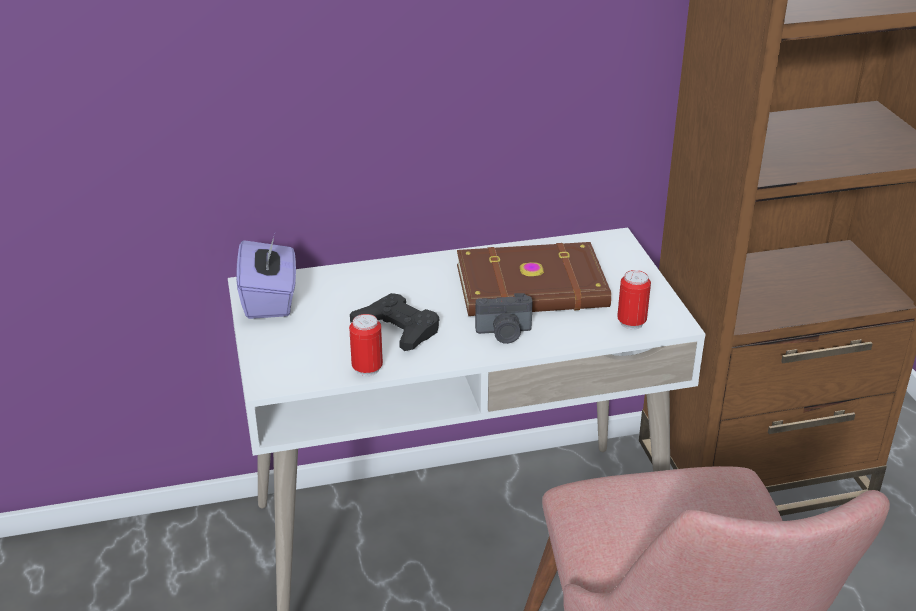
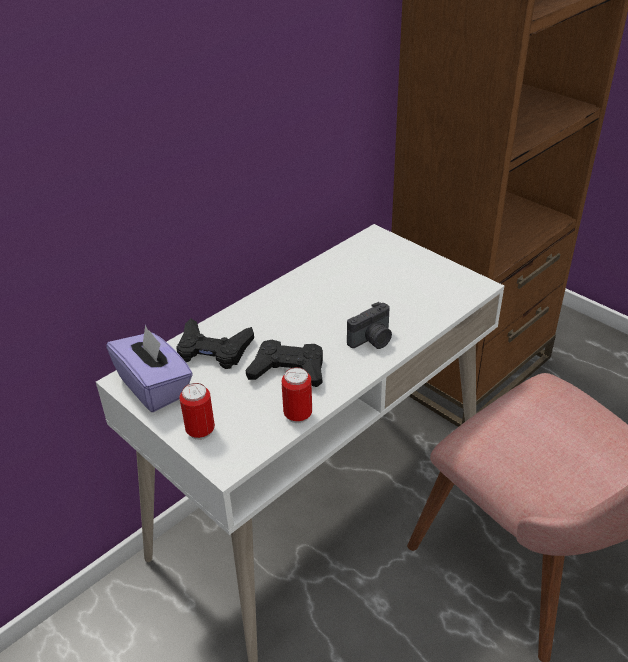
camera: 30 degrees left, 5 degrees up
brown book [457,242,611,316] -> none
can [617,270,651,330] -> can moved to [179,383,215,440]
none -> black game controller [177,319,254,369]

